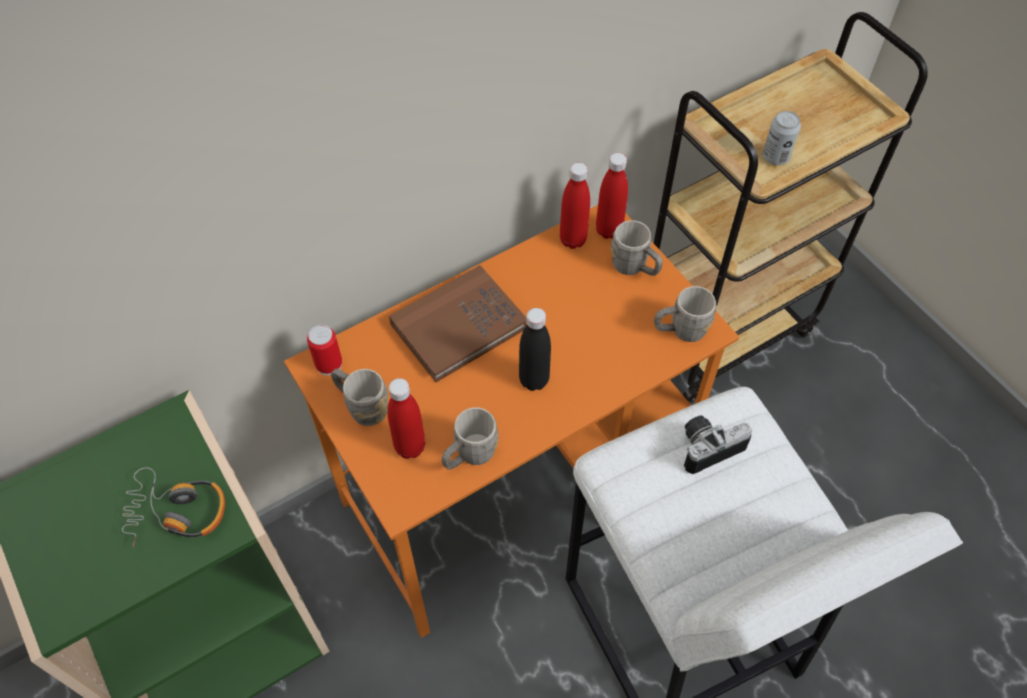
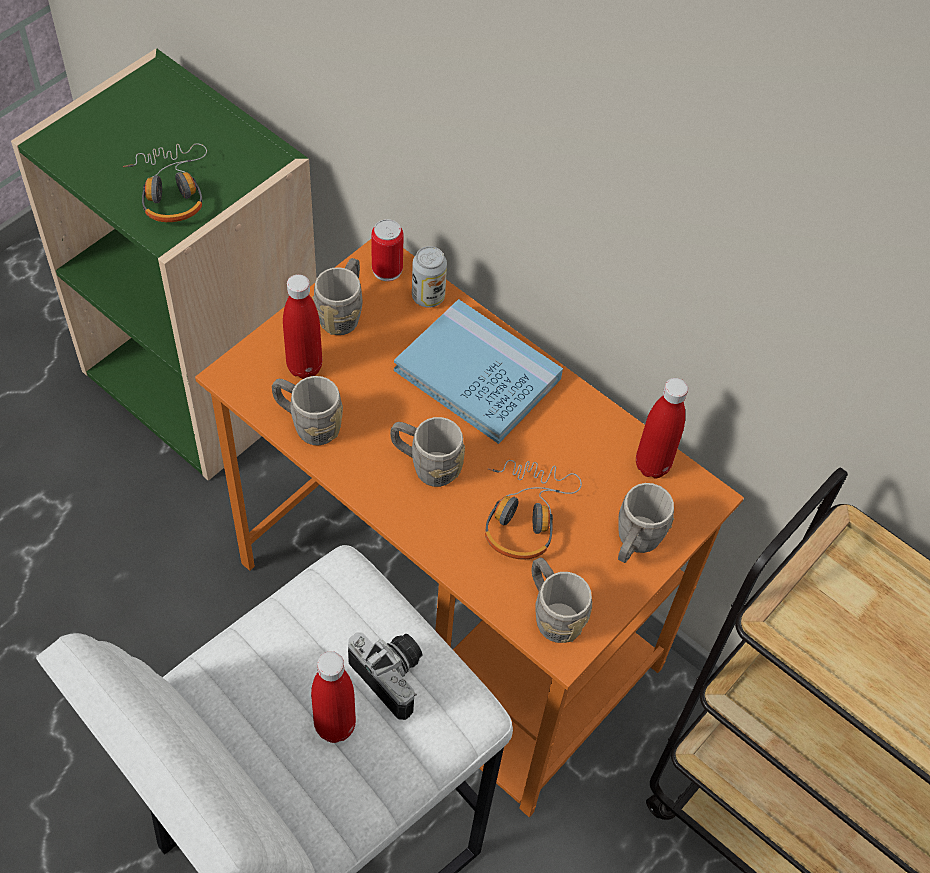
camera: 70 degrees right, 0 degrees up
brown book [389,265,527,382] -> blue book [394,299,563,444]
black bottle [519,308,551,391] -> grey mug [390,417,465,487]
red bottle [596,153,628,239] -> red bottle moved to [311,651,356,743]
can [763,111,801,165] -> can moved to [412,246,447,308]
none -> headphones [485,460,582,560]

